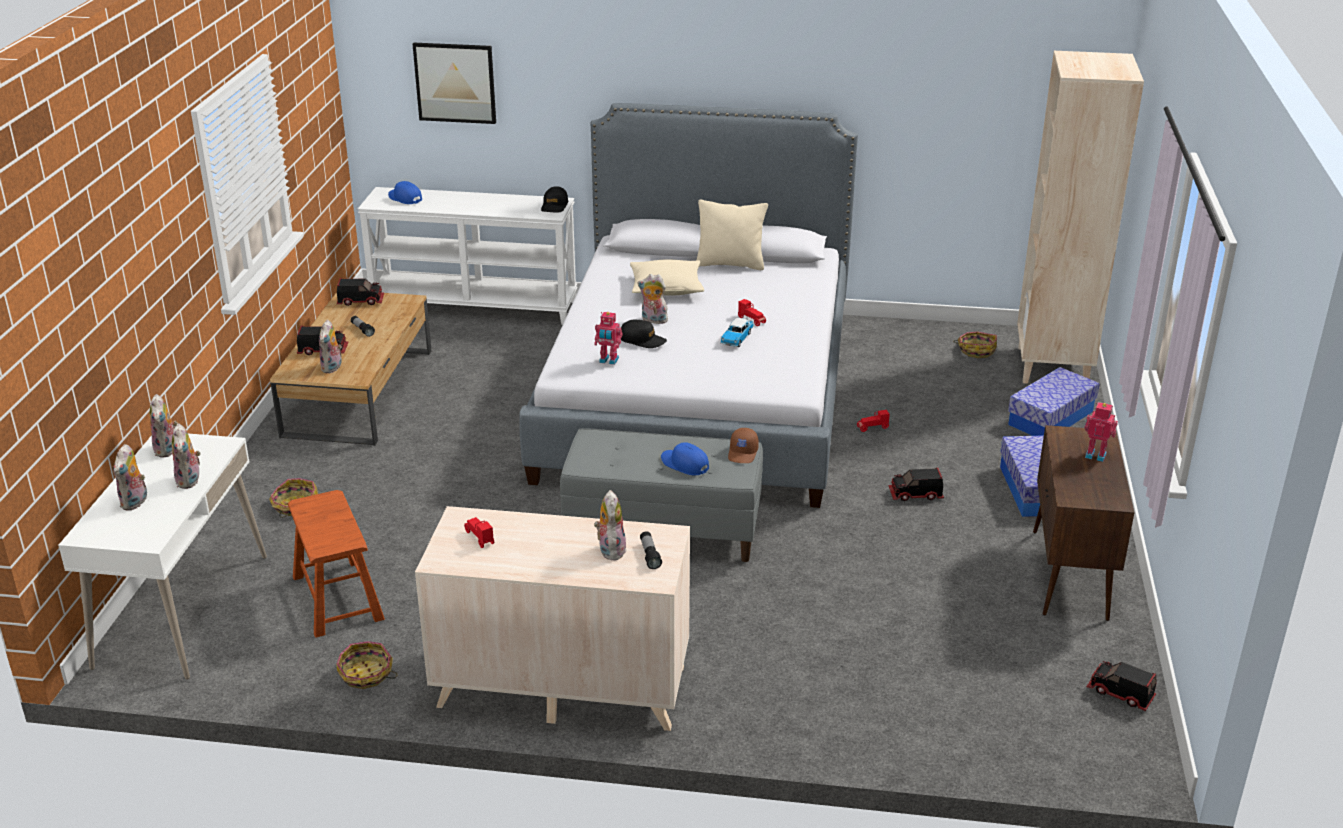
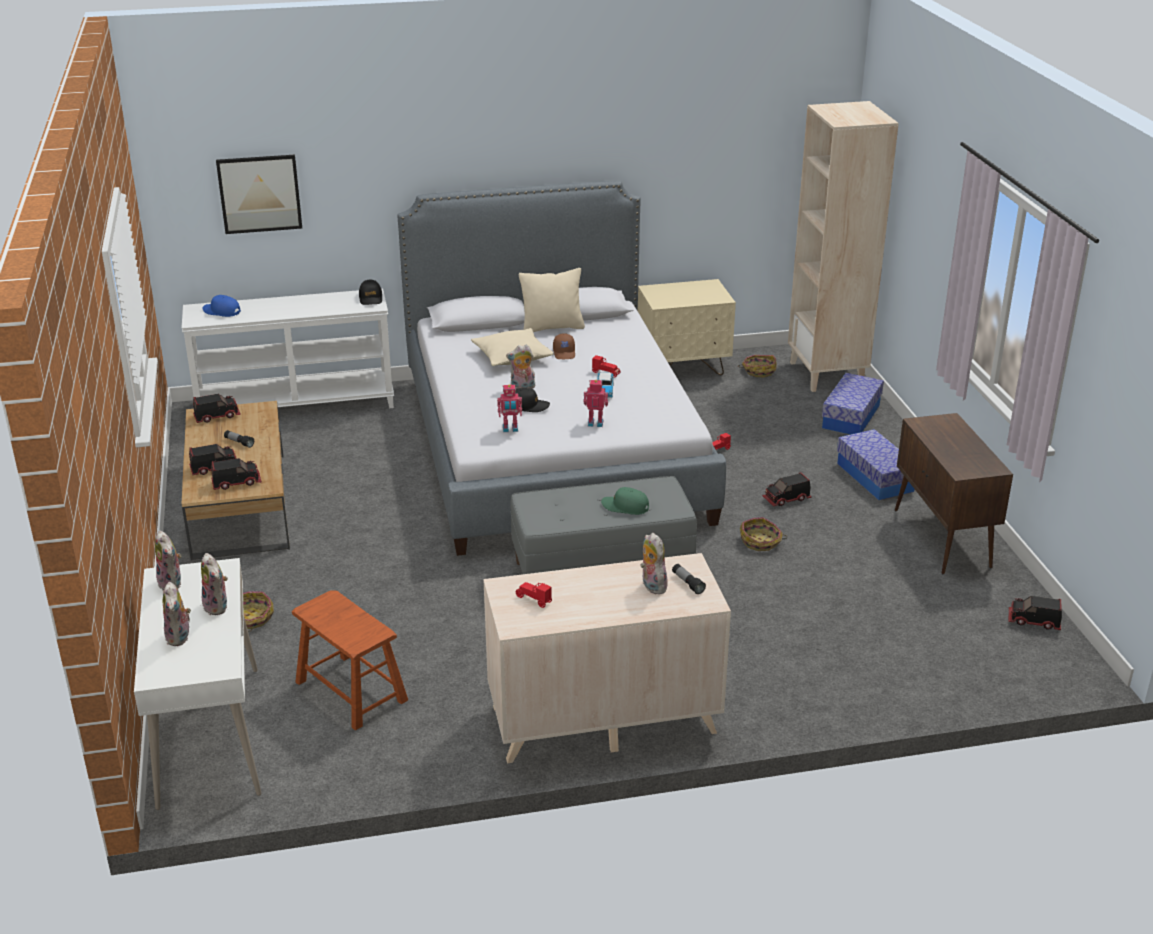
camera: 20 degrees left, 0 degrees up
plush toy [319,320,343,373] -> toy truck [211,458,262,490]
basket [336,641,397,689] -> basket moved to [740,517,787,551]
blue cap [661,442,709,475] -> green cap [601,487,649,515]
brown cap [728,428,759,463] -> brown cap moved to [553,333,575,359]
toy robot [1084,402,1118,462] -> toy robot moved to [583,380,608,427]
none -> beige nightstand [638,279,736,375]

